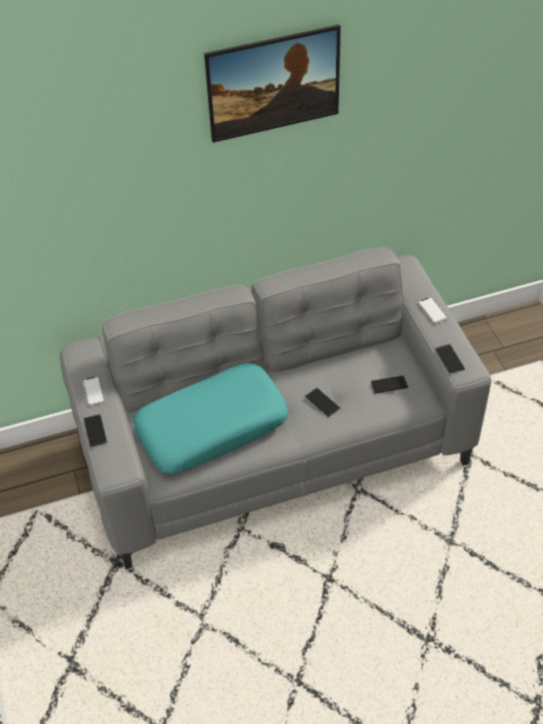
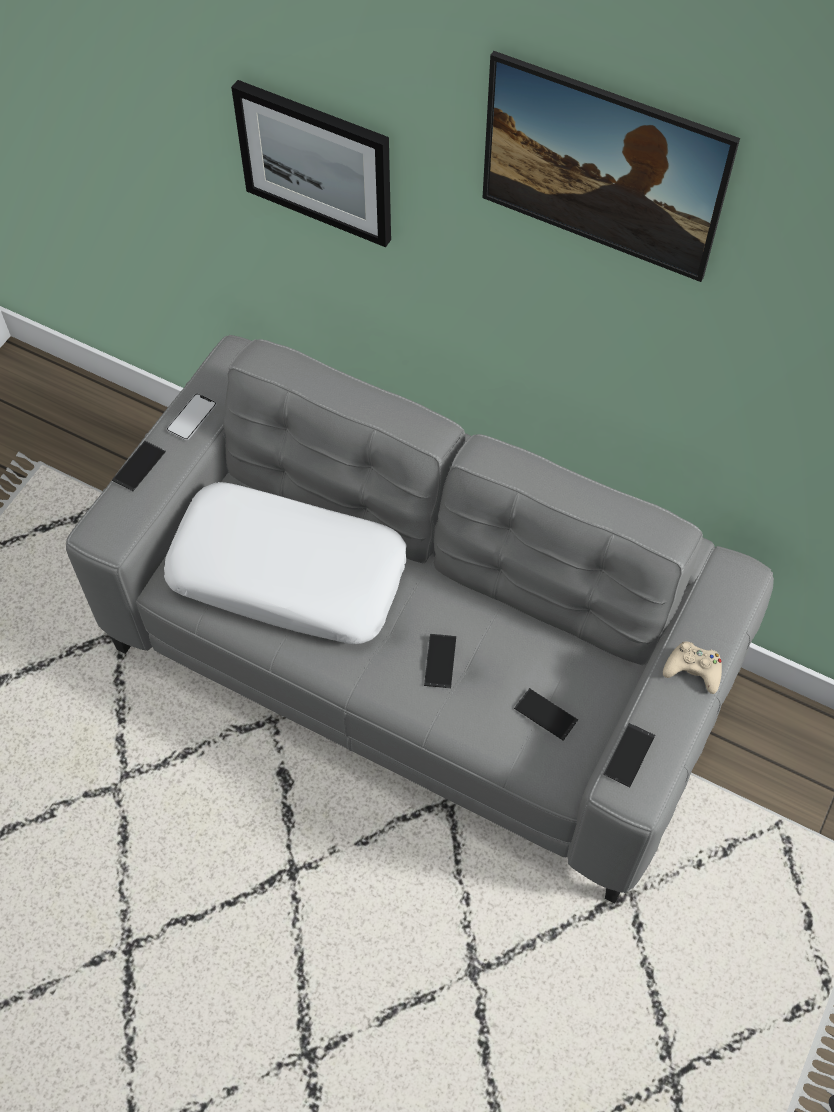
camera: 45 degrees right, 10 degrees up
turquoise pillow [133,363,289,474] -> white pillow [164,482,407,644]
phone [418,297,448,323] -> beige game controller [663,641,722,694]
none -> picture [231,80,391,247]

